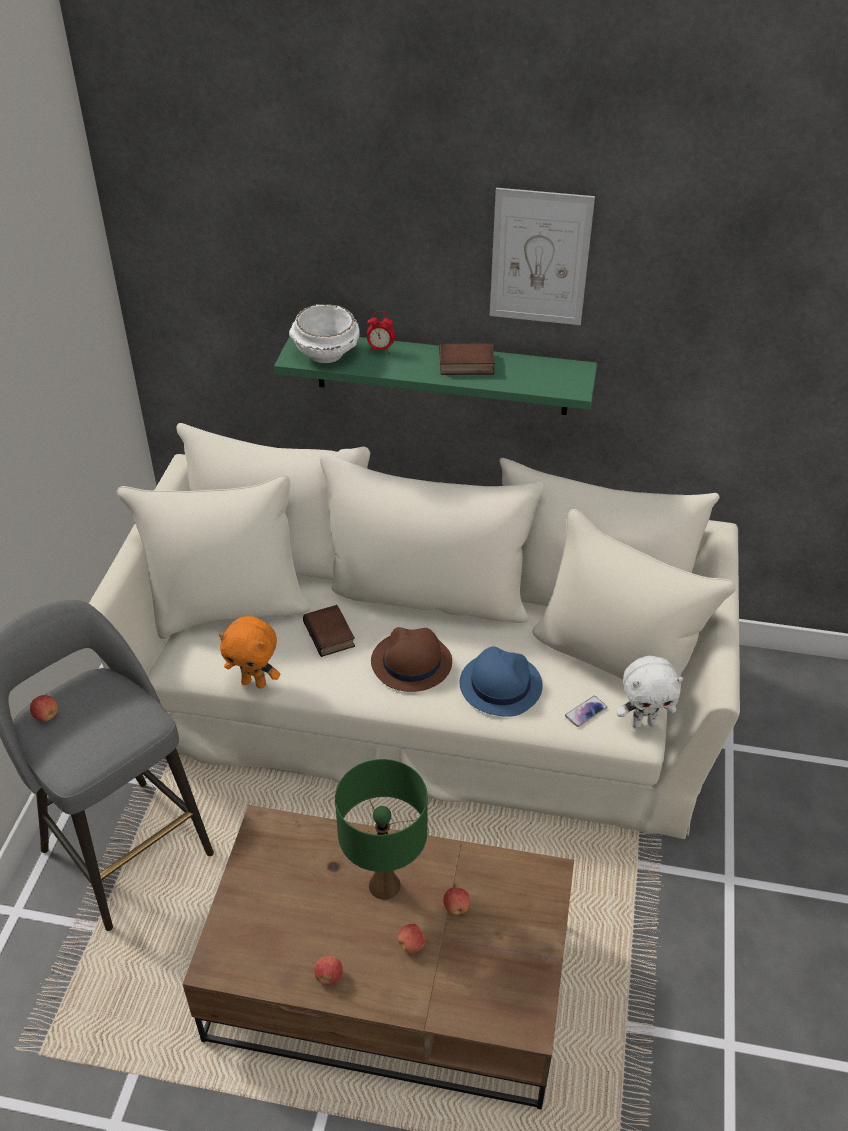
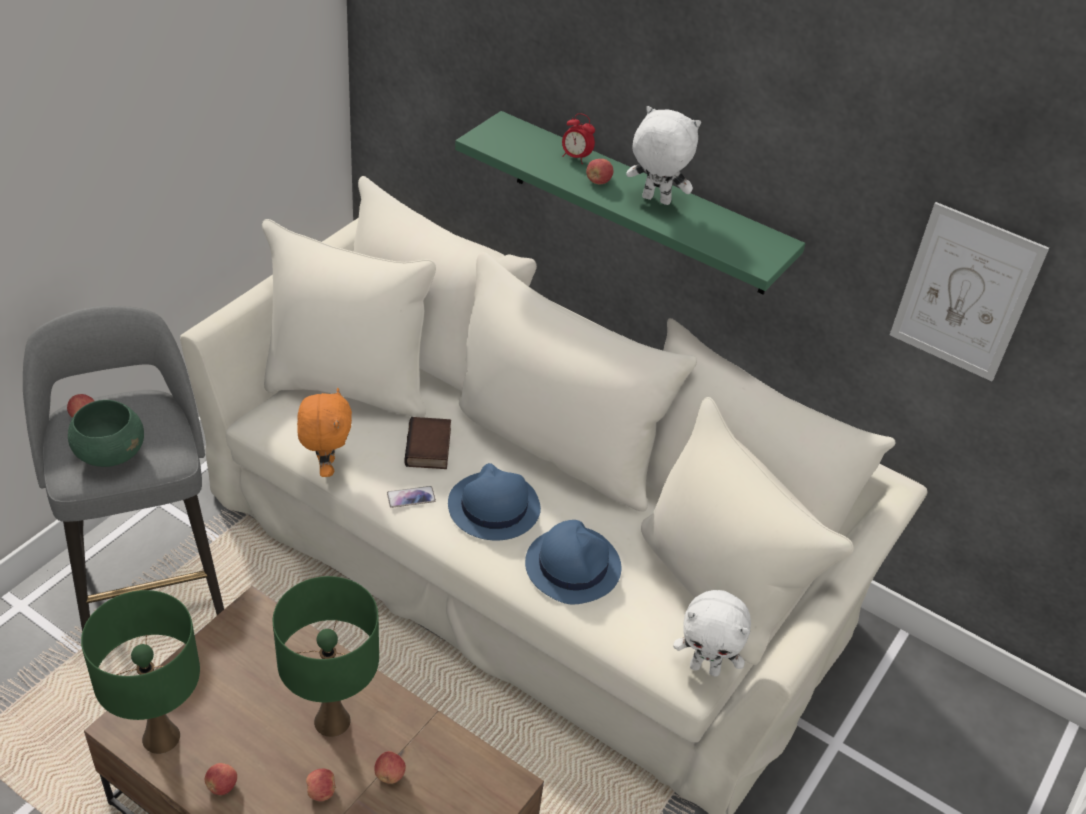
camera: 20 degrees right, 0 degrees up
orange plush toy [219,616,280,689] -> orange plush toy turned 135 degrees counterclockwise [297,388,352,477]
white bowl [289,304,360,363] -> none
brown hat [371,627,452,692] -> blue hat [448,463,541,541]
book [439,342,495,375] -> white plush toy [626,106,701,205]
picture [490,188,595,325] -> picture moved to [890,202,1049,381]
phone [565,696,607,727] -> phone moved to [387,486,436,508]
none -> green bowl [68,400,144,467]
none -> green table lamp [81,590,200,754]
none -> apple [586,159,613,185]

